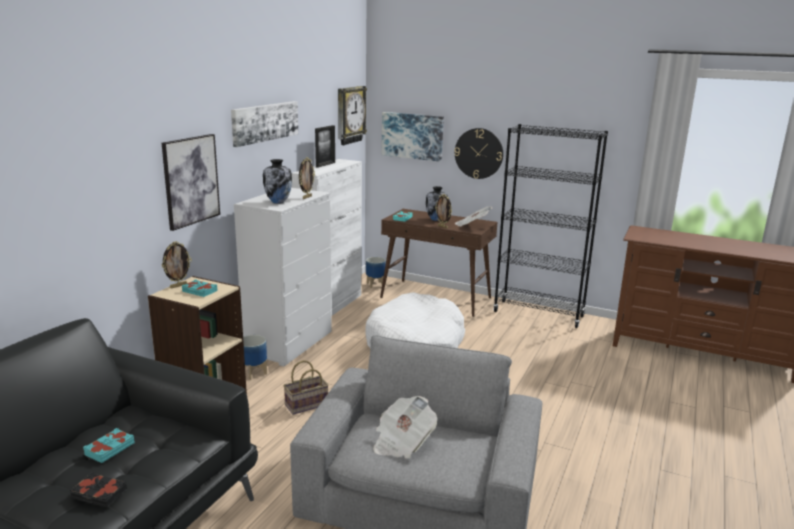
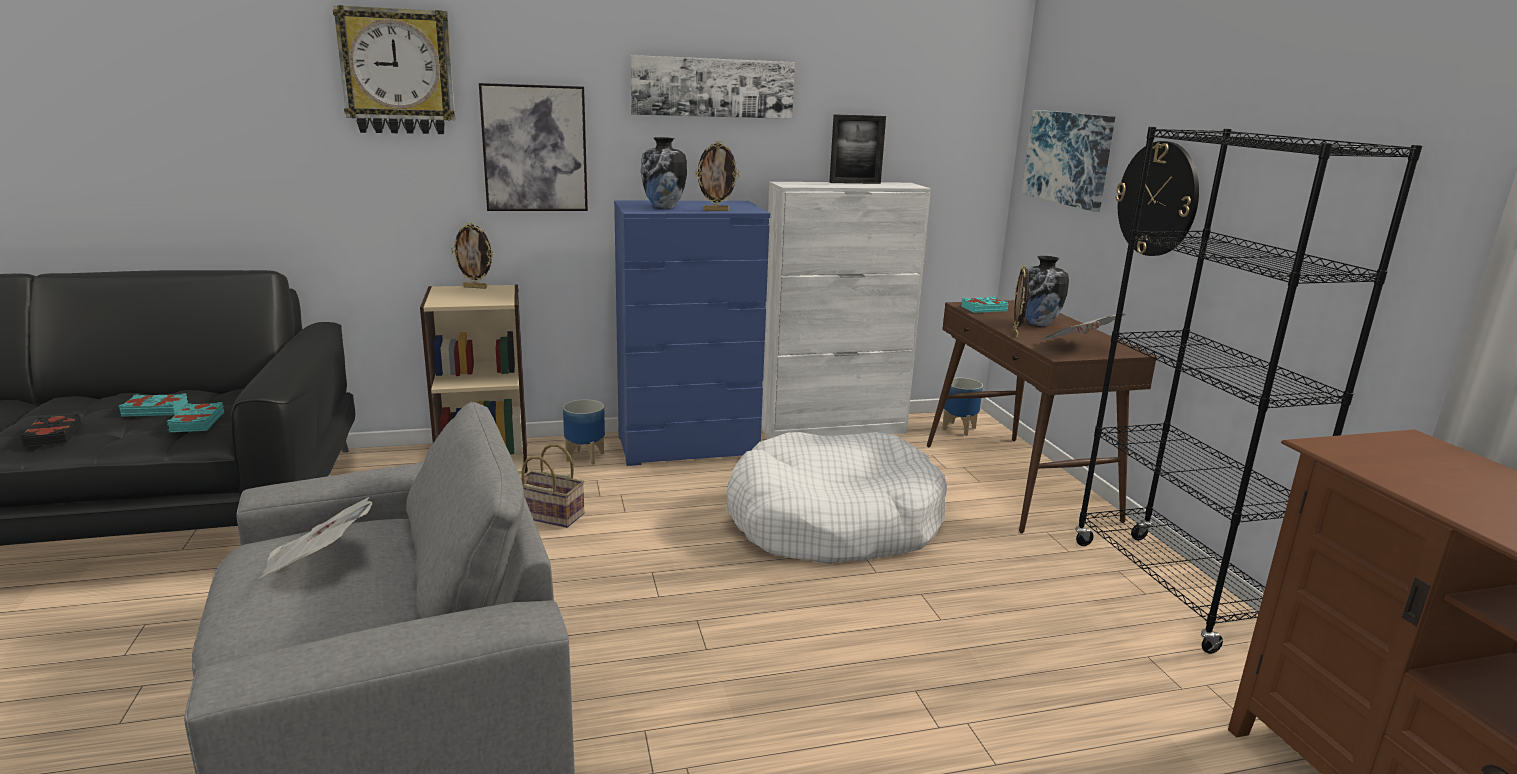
camera: 50 degrees right, 0 degrees up
turquoise book [182,279,217,297] -> turquoise book moved to [167,402,224,432]
white dresser [234,187,332,366] -> blue dresser [614,201,770,466]
wall clock [338,86,367,145] -> wall clock moved to [333,5,455,134]

